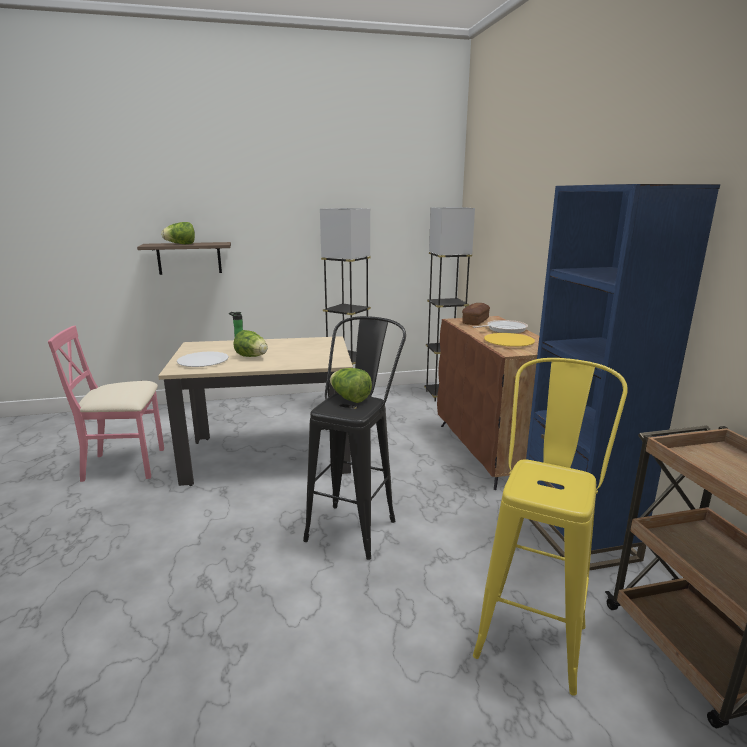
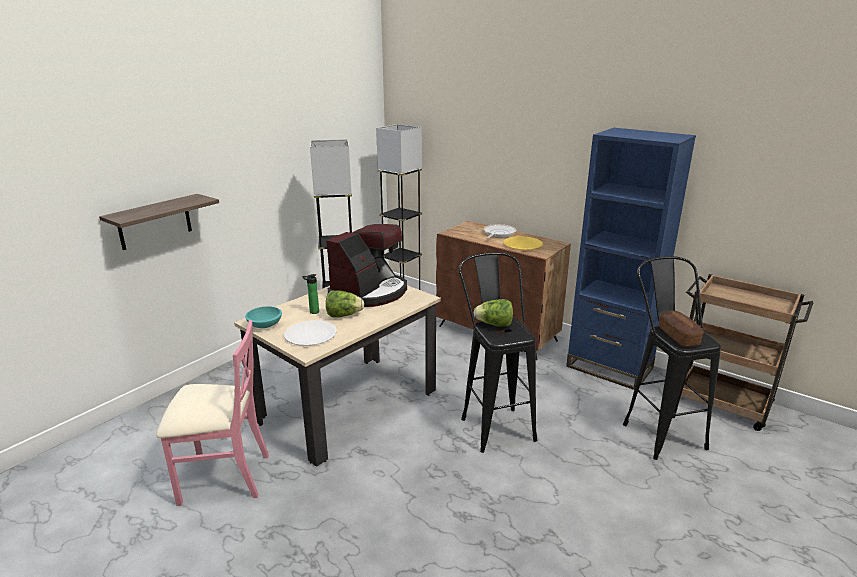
camera: 40 degrees left, 5 degrees up
pink chair [48,326,164,482] -> pink chair turned 135 degrees counterclockwise [156,320,269,506]
lettuce [161,222,195,244] -> none
bread [462,303,490,325] -> bread moved to [659,310,704,347]
yellow stool [473,358,628,696] -> black stool [623,256,721,460]
none -> turquoise bowl [245,306,282,328]
none -> coffee machine [326,224,407,307]

